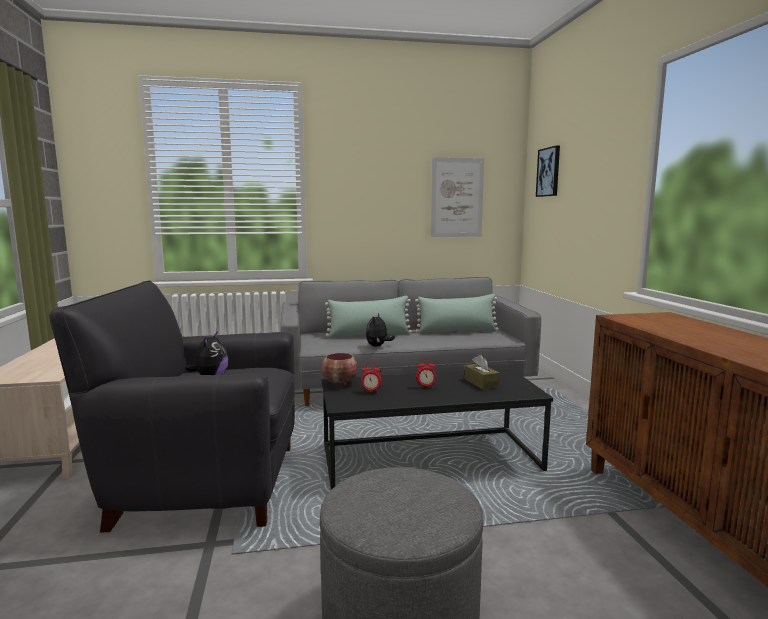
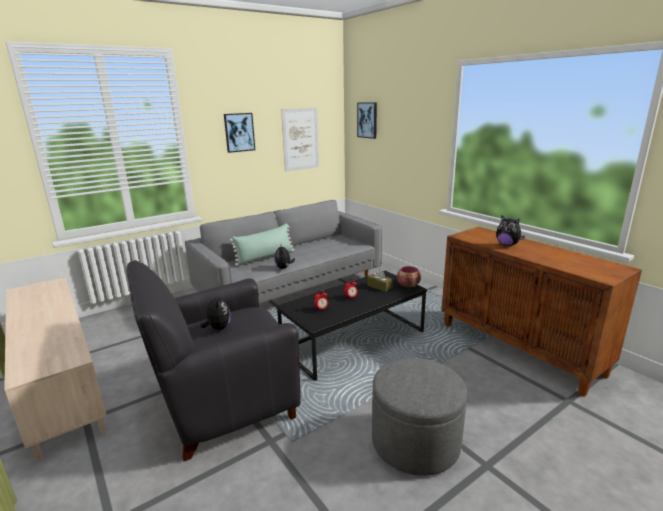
camera: 25 degrees left, 10 degrees up
bowl [321,353,358,387] -> bowl moved to [397,266,421,288]
green pillow [415,294,499,333] -> none
none -> picture [224,113,255,153]
none -> plush toy [496,216,525,246]

